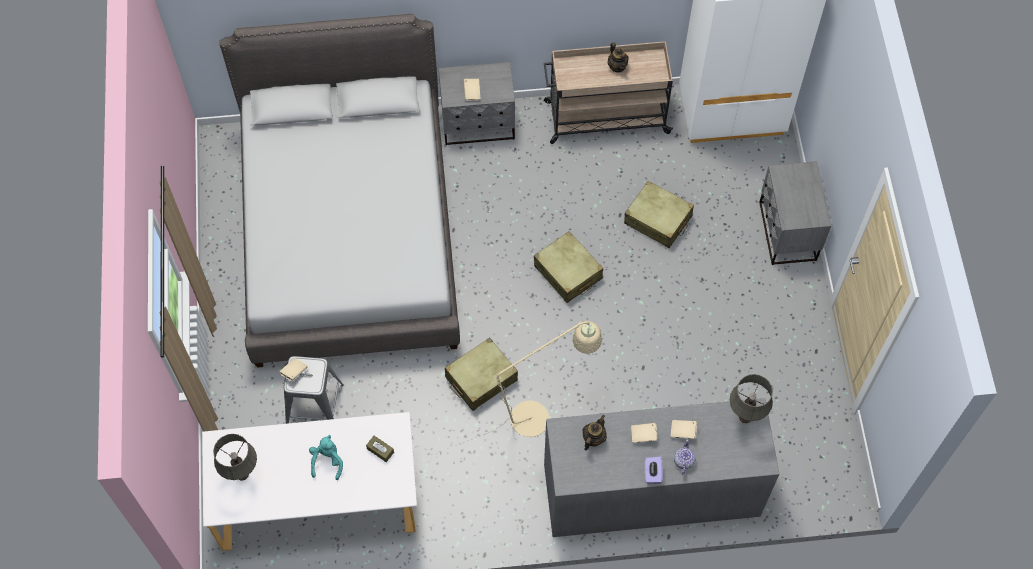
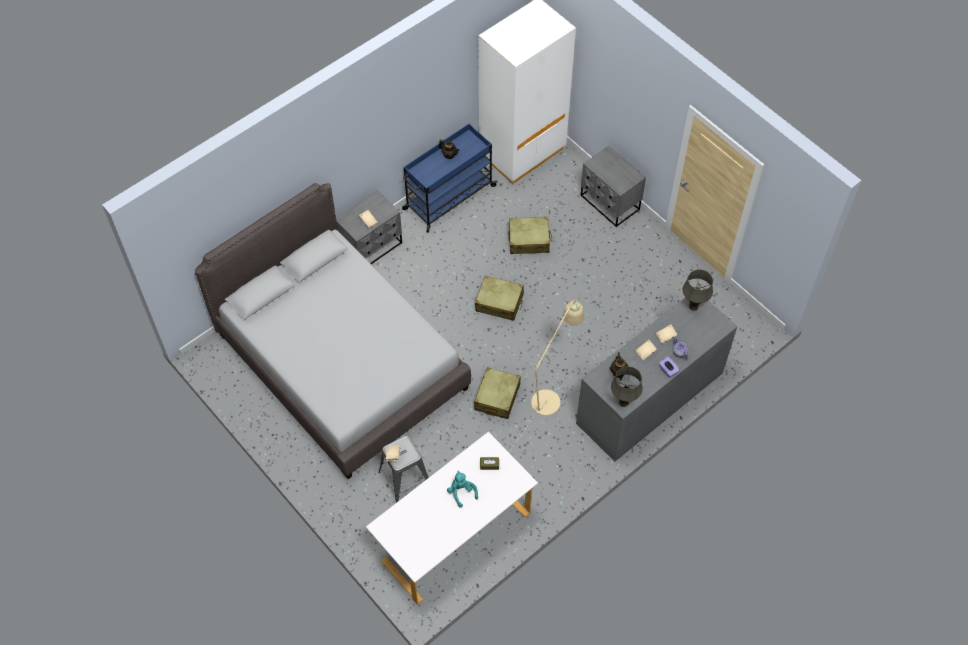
camera: 35 degrees left, 5 degrees down
grey table lamp [213,434,257,480] -> grey table lamp moved to [611,366,643,407]
beige cart [544,41,673,144] -> blue cart [402,124,497,233]

